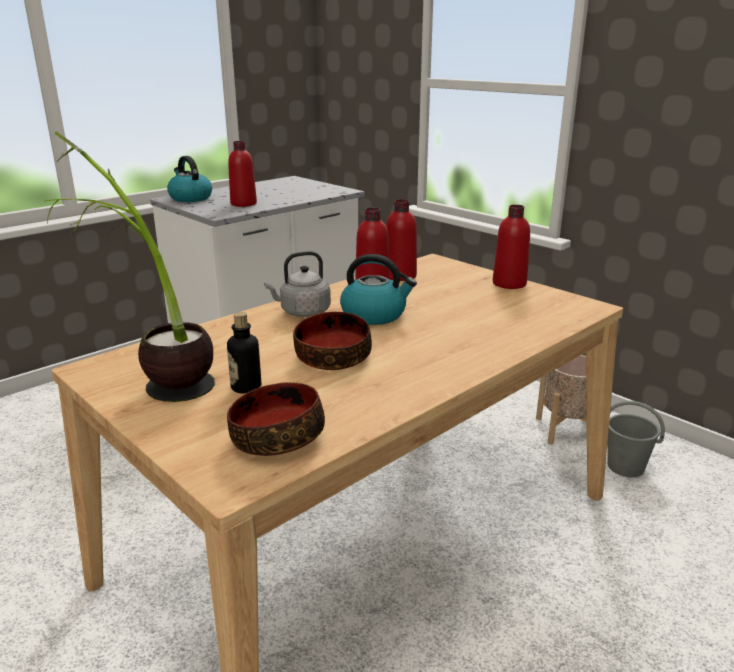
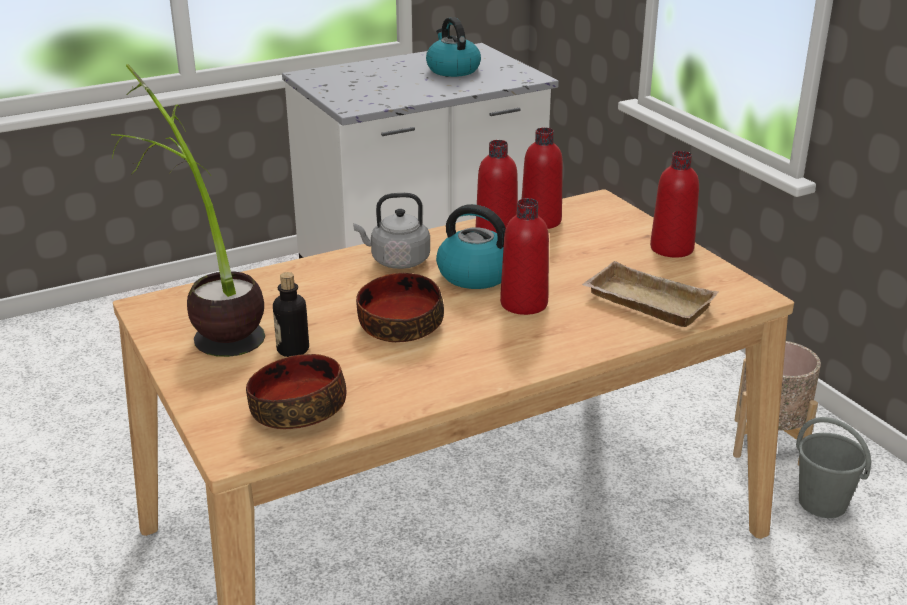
camera: 15 degrees right, 5 degrees up
kettle [167,156,212,202] -> kettle moved to [426,17,481,77]
red bottle [228,141,257,207] -> red bottle moved to [500,198,549,315]
none -> beige tray [582,261,718,327]

